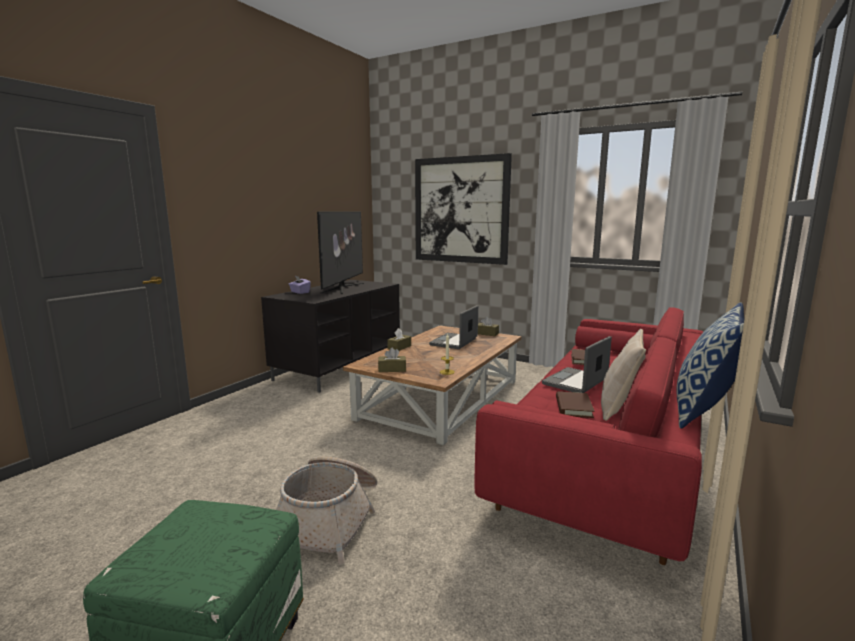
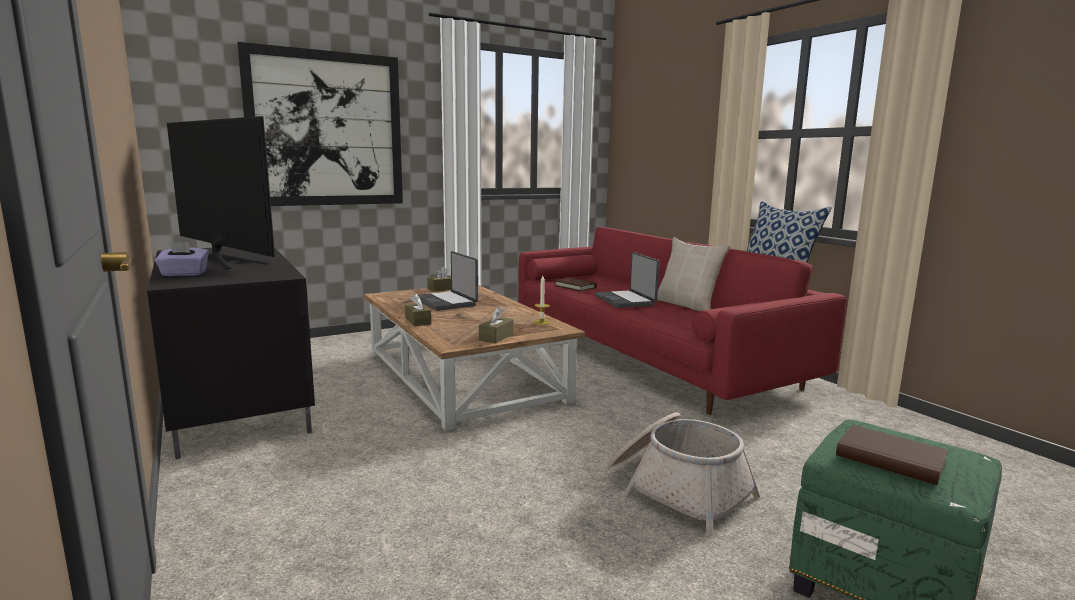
camera: 60 degrees left, 0 degrees up
brown book [556,392,595,418] -> brown book moved to [836,425,948,485]

